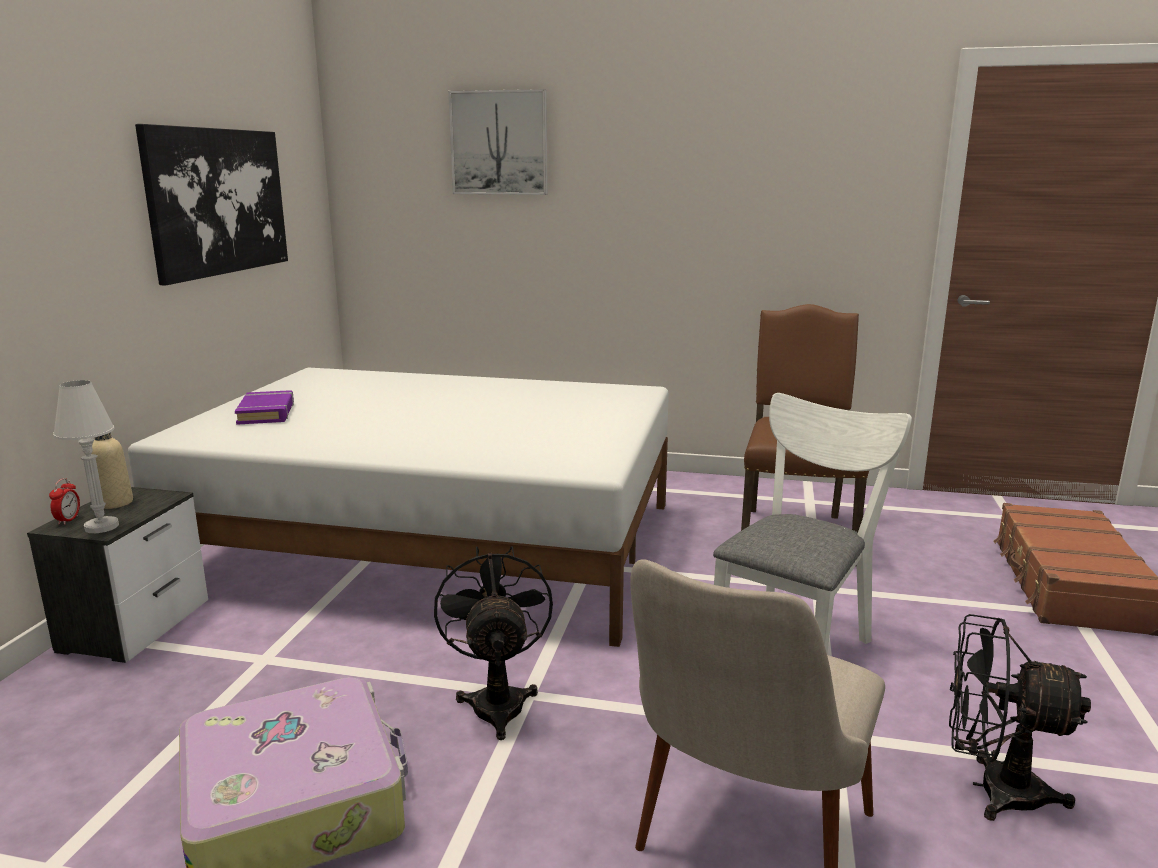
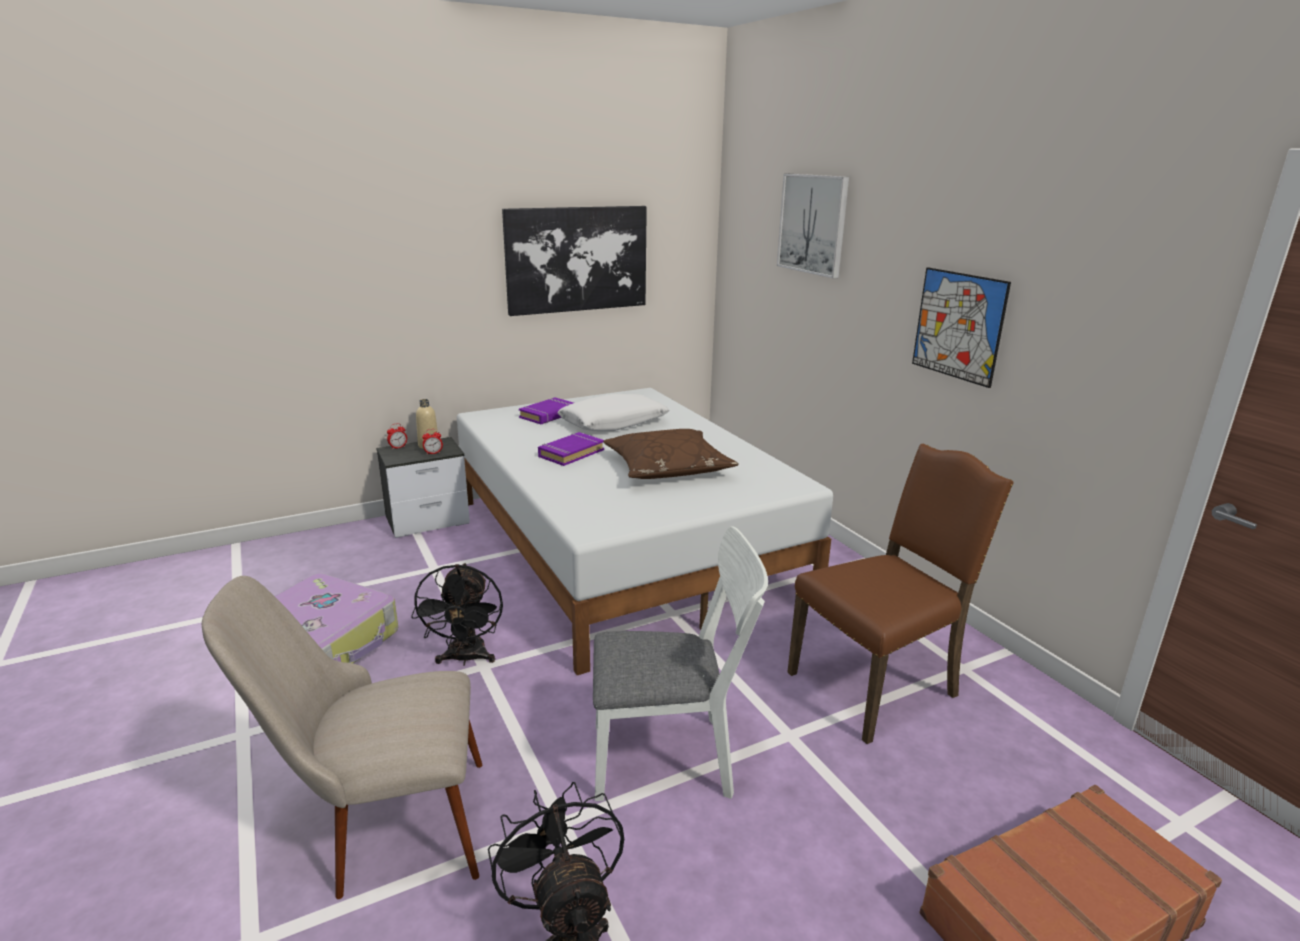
camera: 50 degrees right, 5 degrees up
white table lamp [53,380,119,533] -> none
black fan [434,546,553,740] -> black fan turned 135 degrees clockwise [411,563,503,666]
none -> alarm clock [422,429,443,455]
none -> purple book [538,432,604,466]
none -> white pillow [557,394,669,431]
none -> brown pillow [603,429,739,479]
none -> picture [912,267,1011,388]

